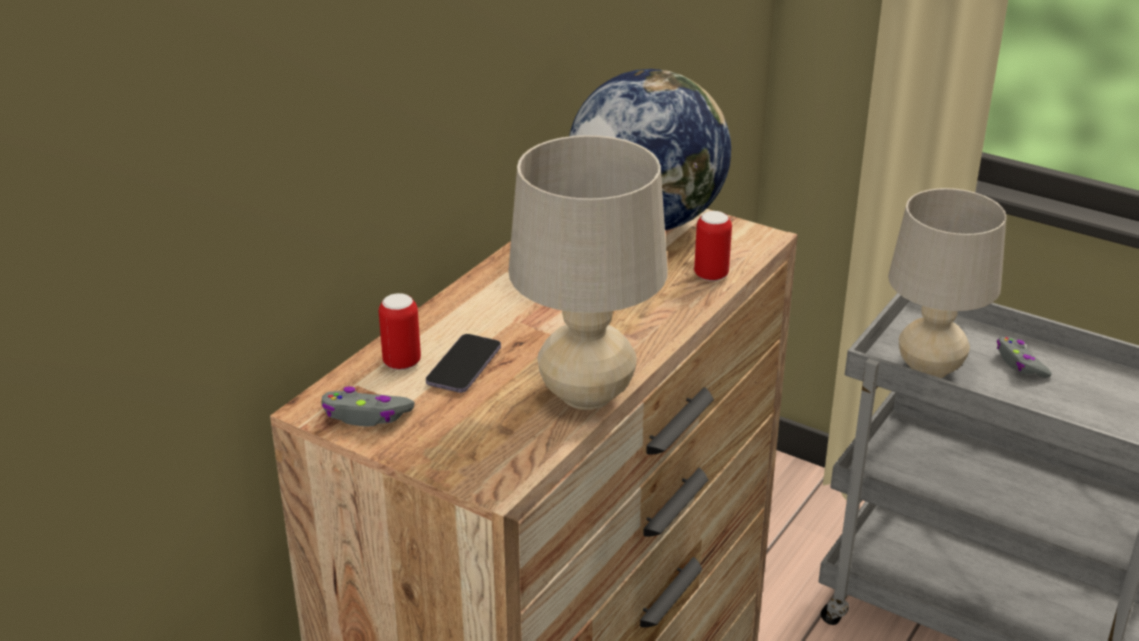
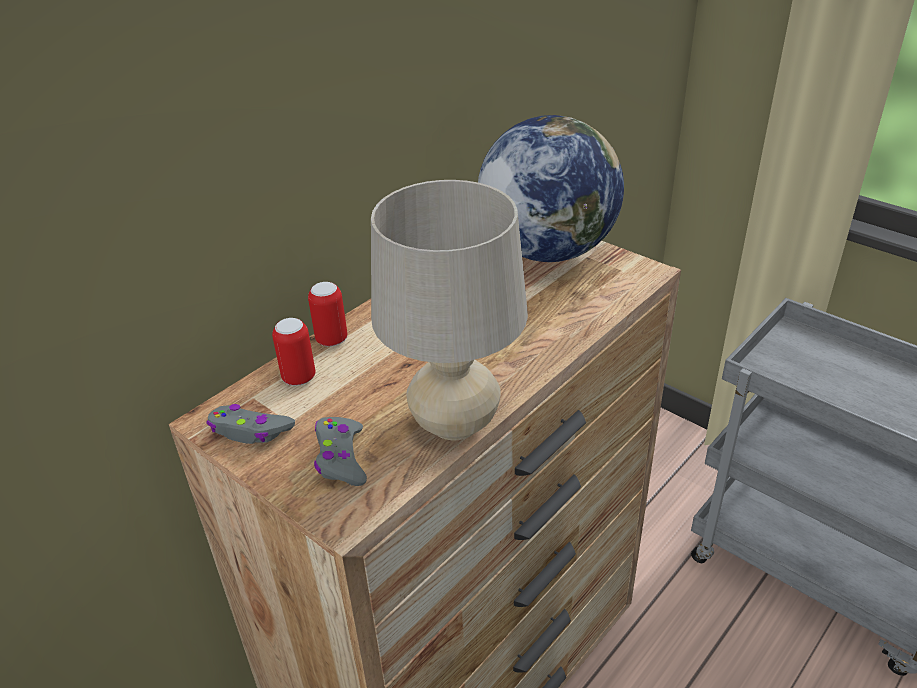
camera: 10 degrees right, 5 degrees up
phone [426,334,501,393] -> none
can [694,211,732,281] -> can moved to [308,282,347,347]
beige table lamp [888,188,1007,378] -> none
grey game controller [997,337,1052,378] -> grey game controller moved to [314,417,367,486]

